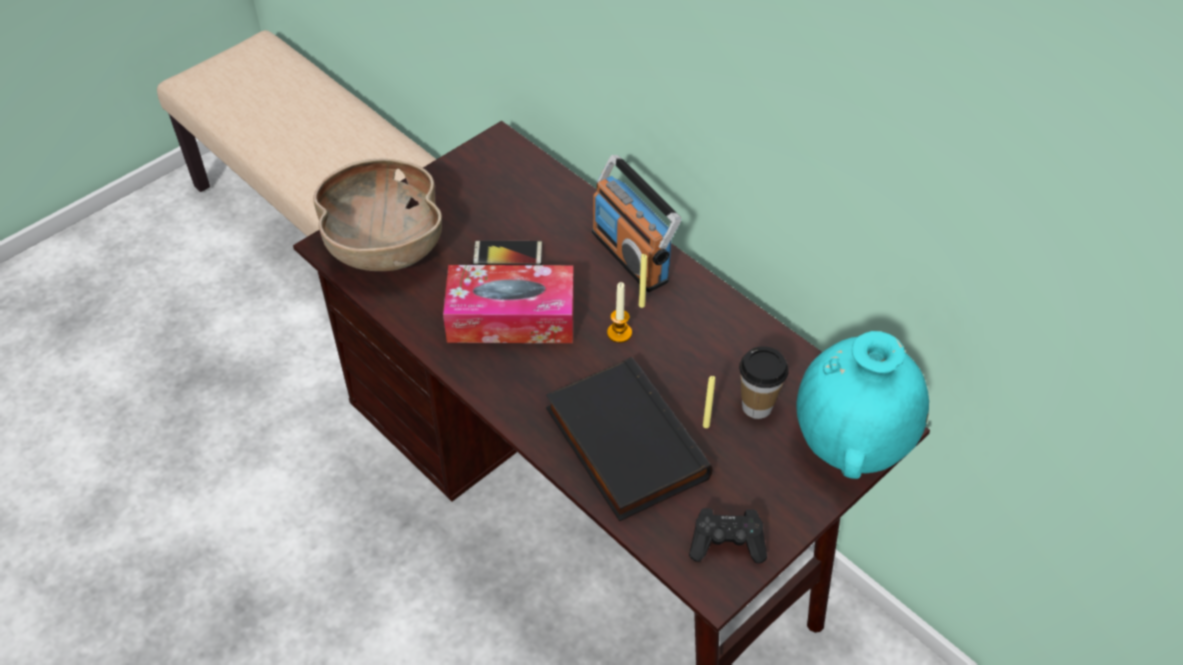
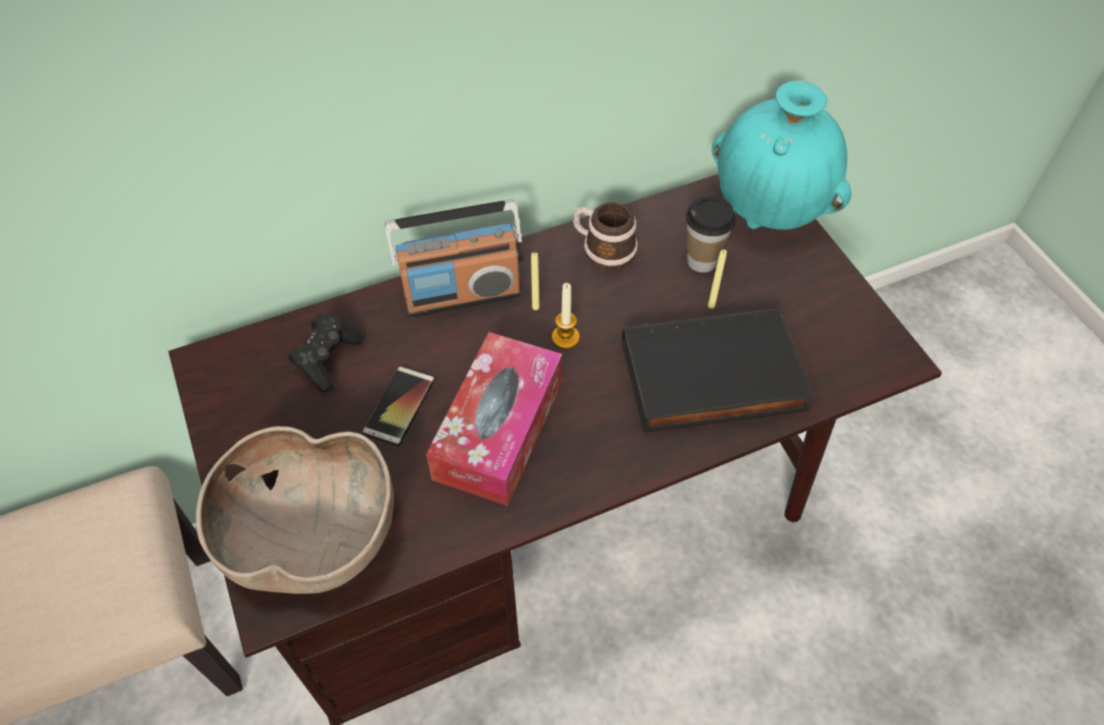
camera: 70 degrees left, 5 degrees up
black game controller [689,508,767,563] -> black game controller moved to [288,313,363,392]
none -> mug [573,202,638,271]

